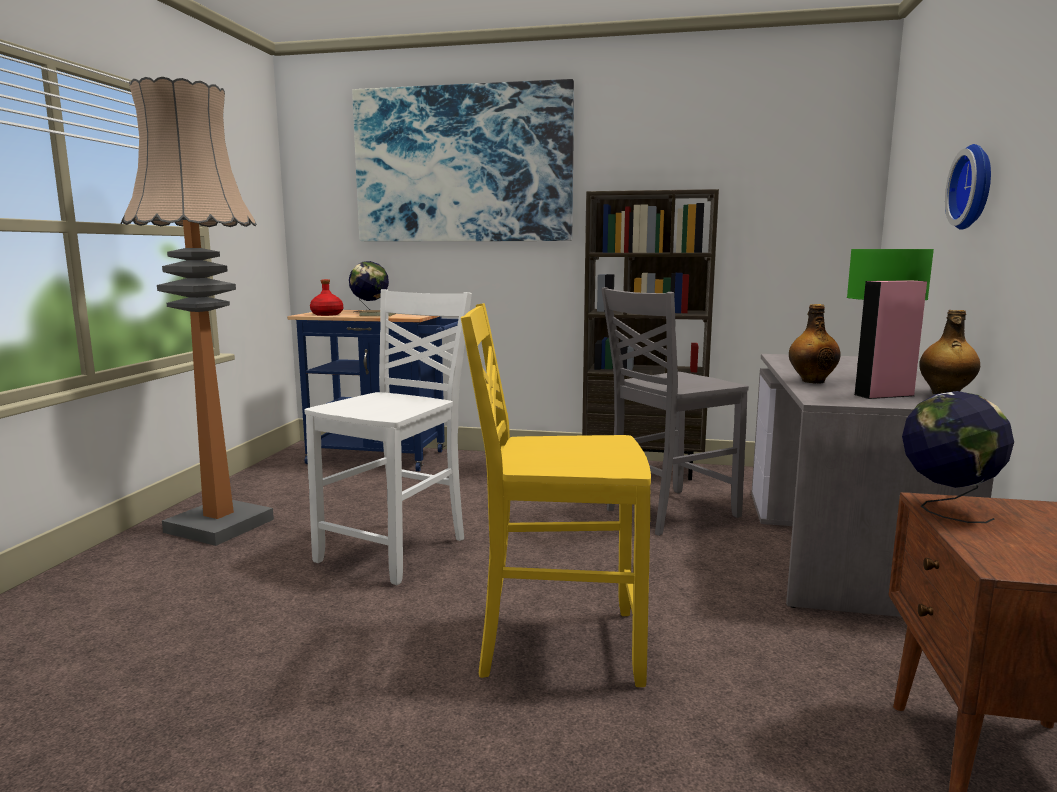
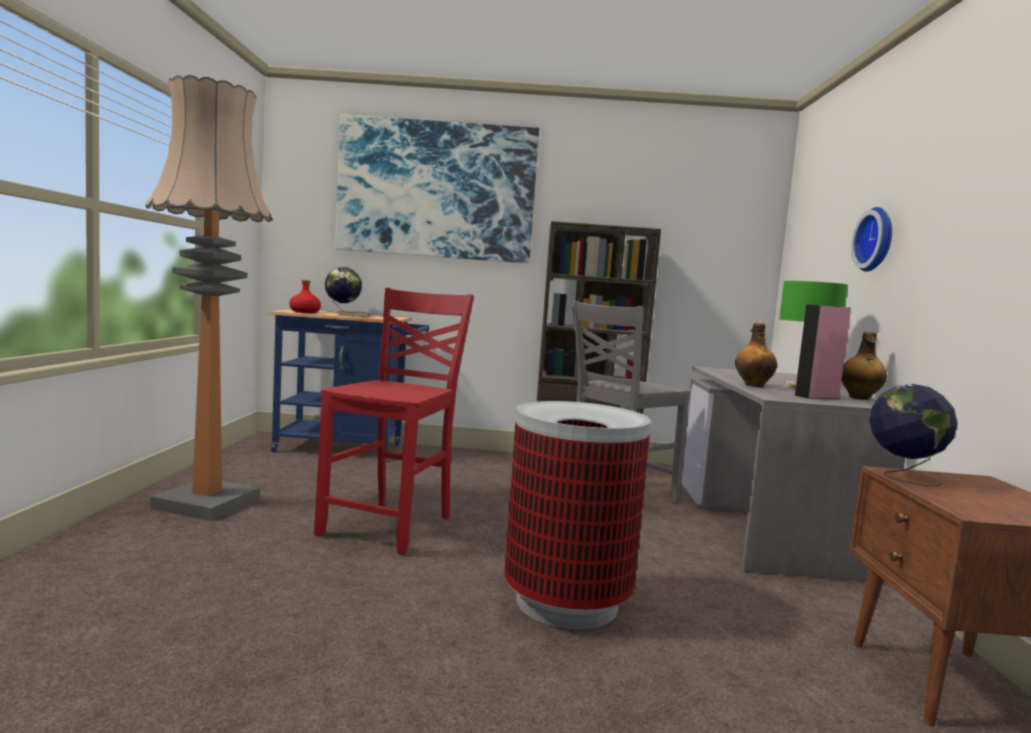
camera: 10 degrees left, 5 degrees down
white chair [305,289,472,585] -> red chair [314,288,474,555]
yellow chair [461,303,651,687] -> trash can [504,401,651,629]

